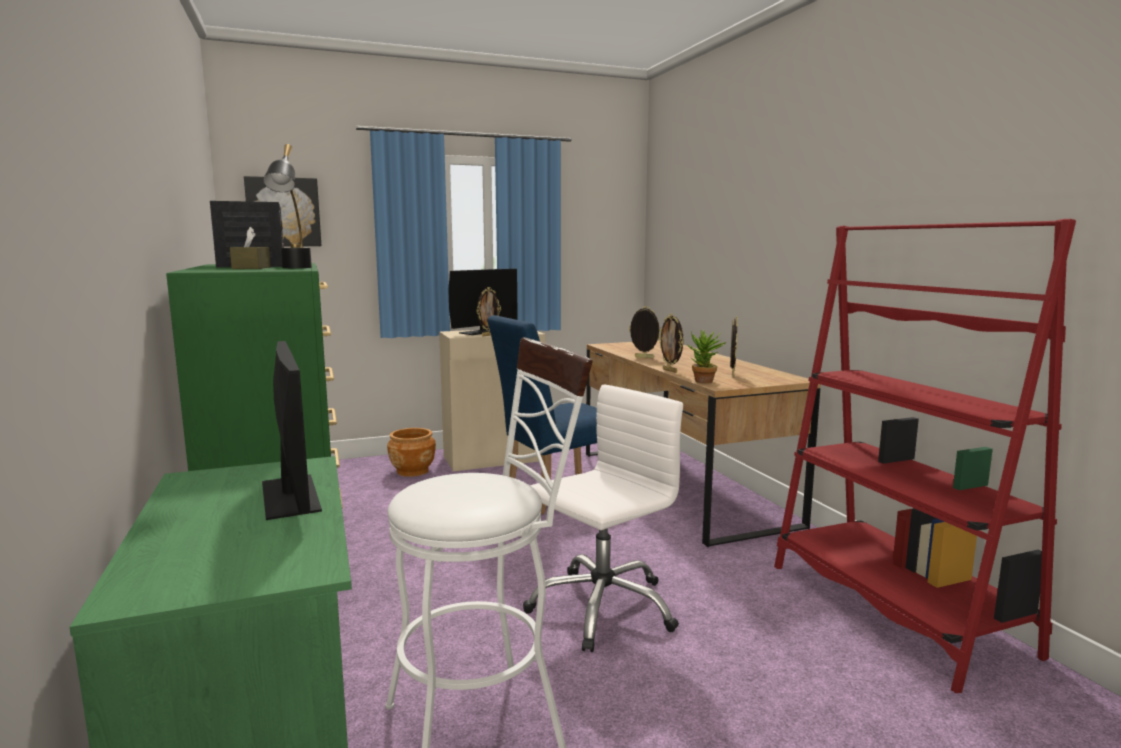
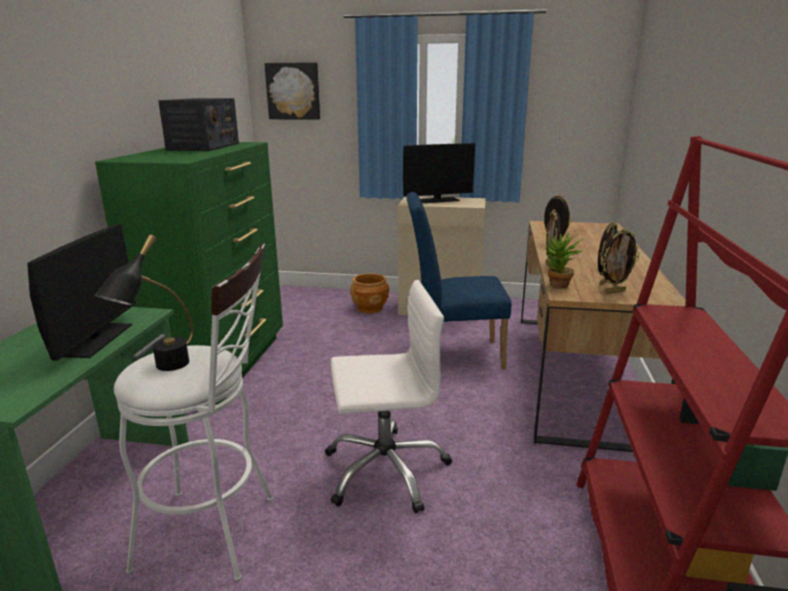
camera: 30 degrees right, 10 degrees up
brown tissue box [230,227,271,269] -> none
black table lamp [263,144,312,268] -> black table lamp moved to [95,234,194,371]
picture frame [476,287,501,336] -> picture frame moved to [601,228,639,294]

